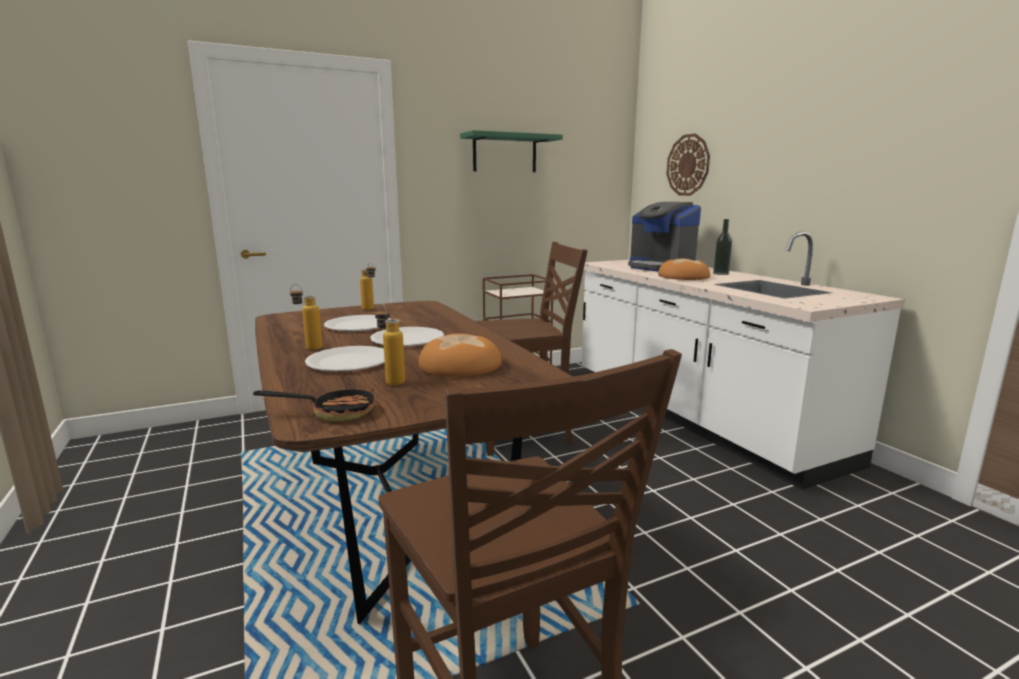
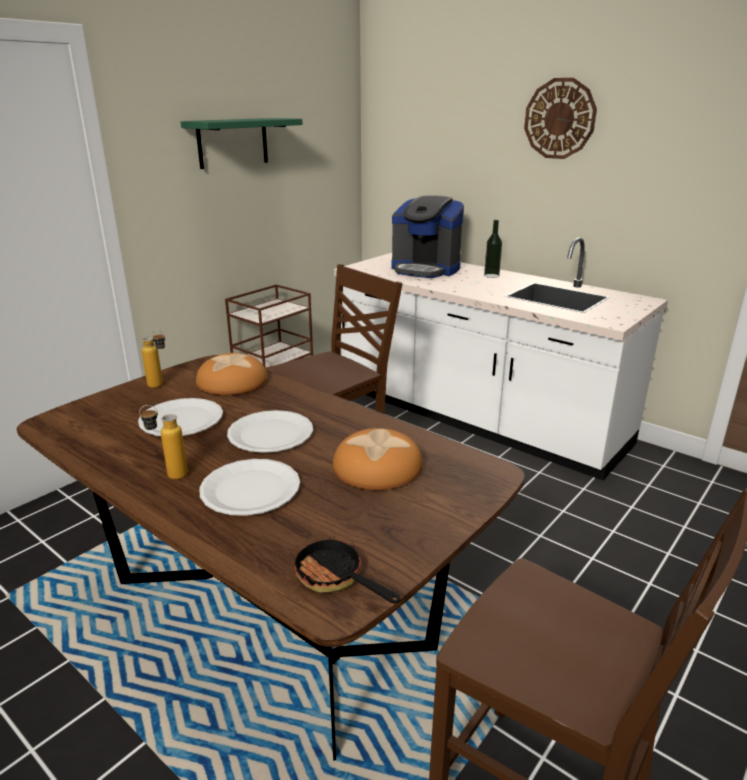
camera: 25 degrees left, 10 degrees up
frying pan [253,385,375,422] -> frying pan turned 105 degrees counterclockwise [292,540,400,604]
bottle [375,304,405,385] -> none
bread [658,258,710,280] -> bread moved to [196,353,267,395]
wall clock [666,134,710,196] -> wall clock moved to [524,78,597,159]

